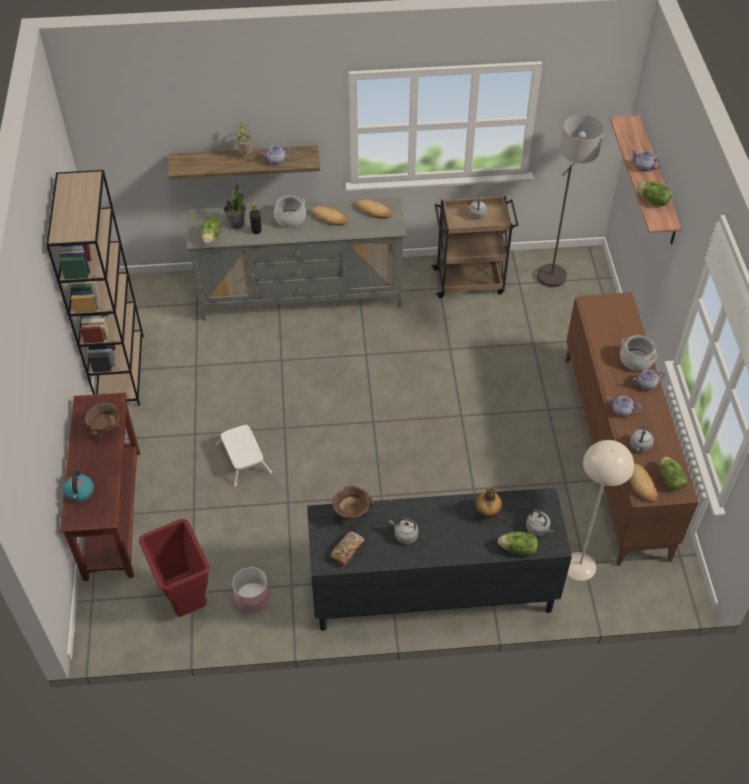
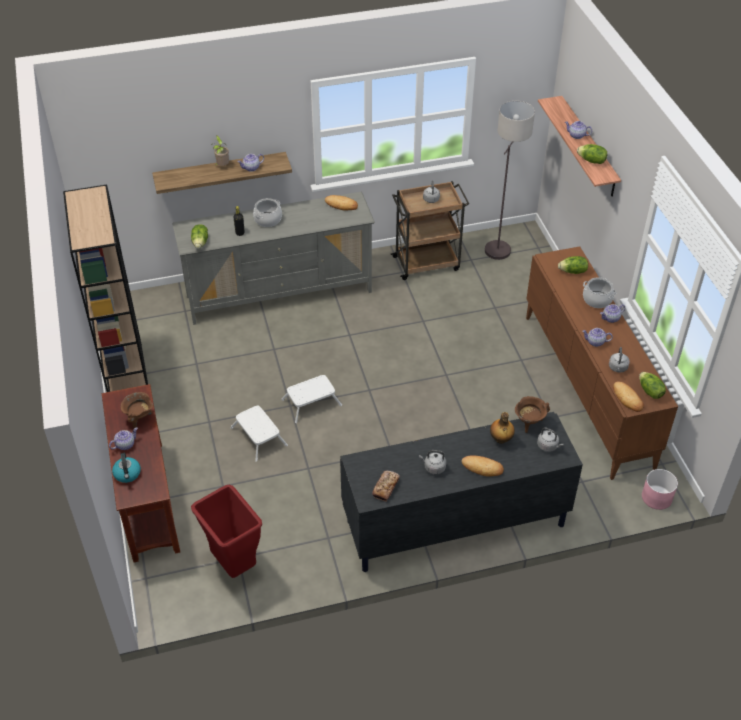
camera: 10 degrees left, 5 degrees down
potted plant [224,182,246,229] -> none
pink planter [232,567,270,613] -> pink planter moved to [642,469,678,510]
bread [312,206,347,225] -> bread moved to [462,455,504,477]
brown cooking pot [332,486,374,527] -> brown cooking pot moved to [515,396,550,433]
lettuce [498,531,538,555] -> lettuce moved to [558,256,588,274]
beige floor lamp [567,440,634,581] -> none
none -> teapot [109,427,138,450]
none -> white step ladder [281,375,342,423]

